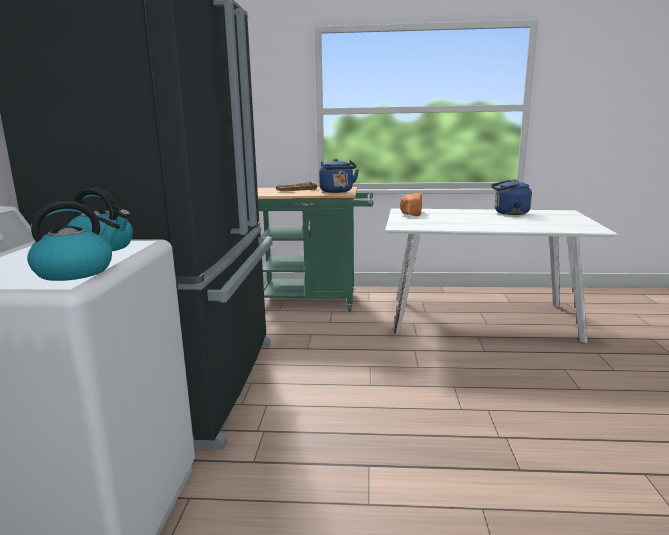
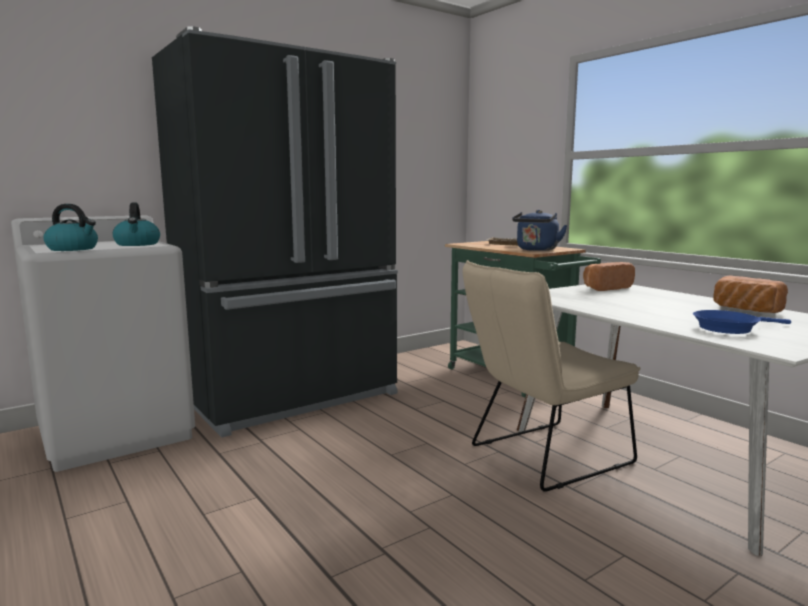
camera: 50 degrees right, 5 degrees down
blue kettle [491,179,532,215] -> bread [713,275,788,313]
none -> beige chair [462,260,641,492]
none -> blue frying pan [693,310,791,334]

